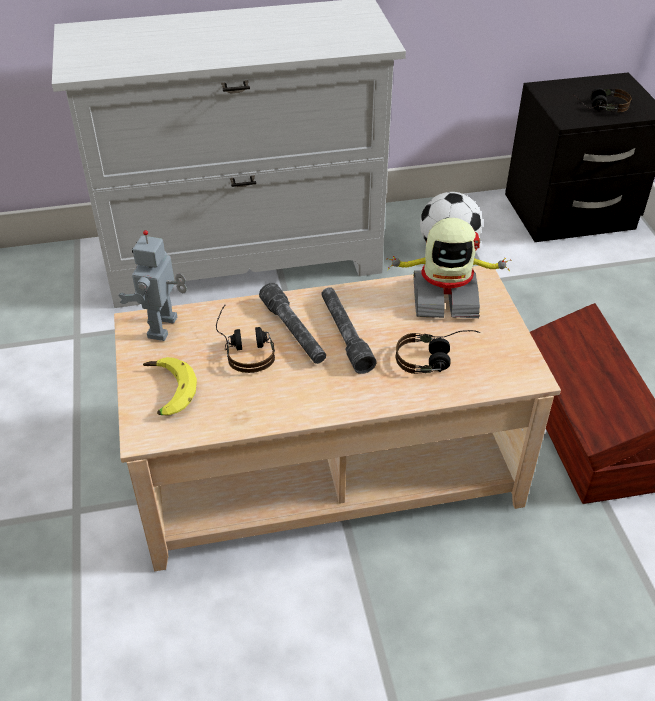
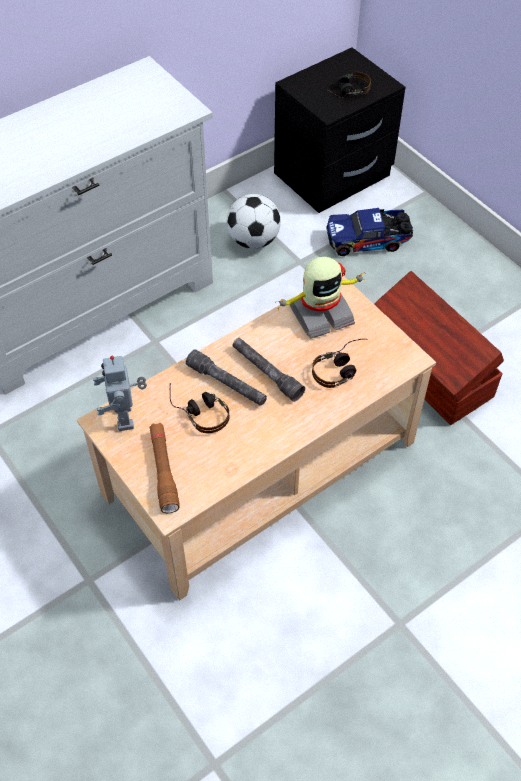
camera: 25 degrees left, 10 degrees up
banana [143,357,197,416] -> brown flashlight [150,423,180,513]
none -> toy truck [327,208,413,256]

